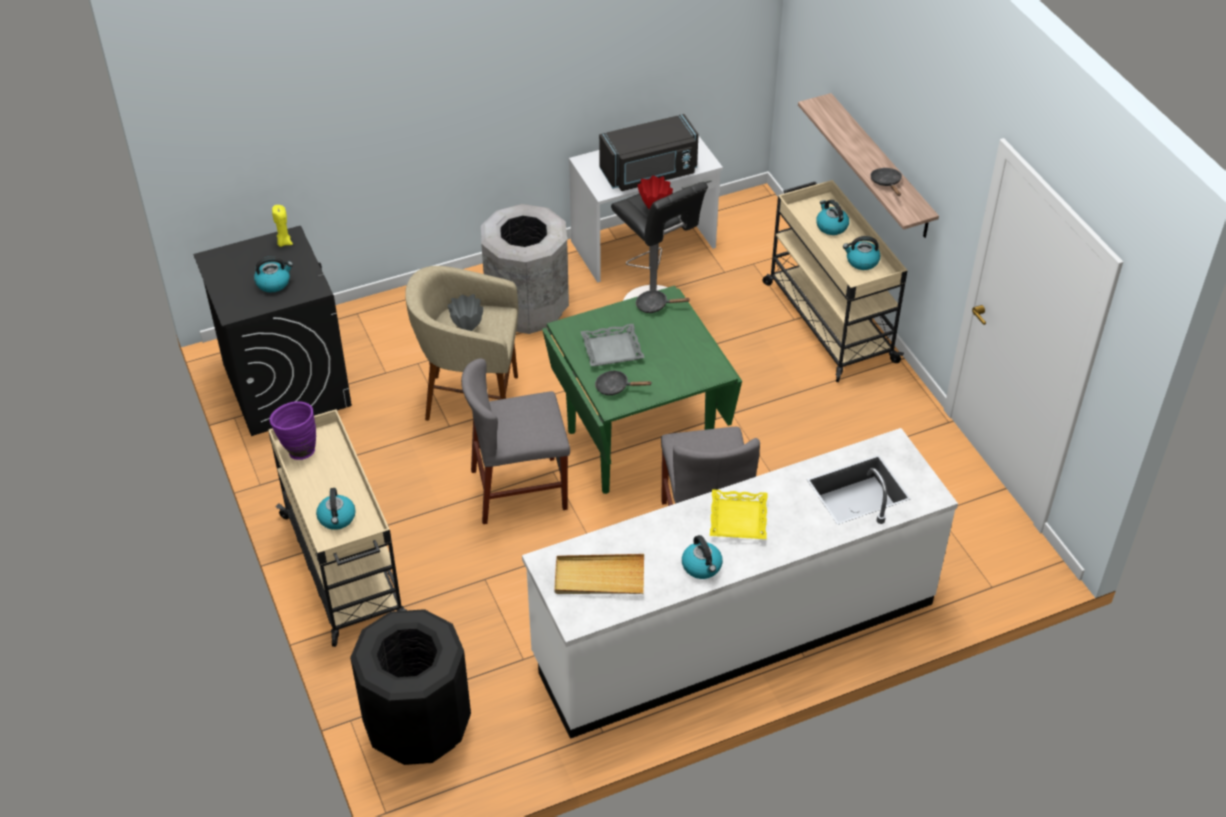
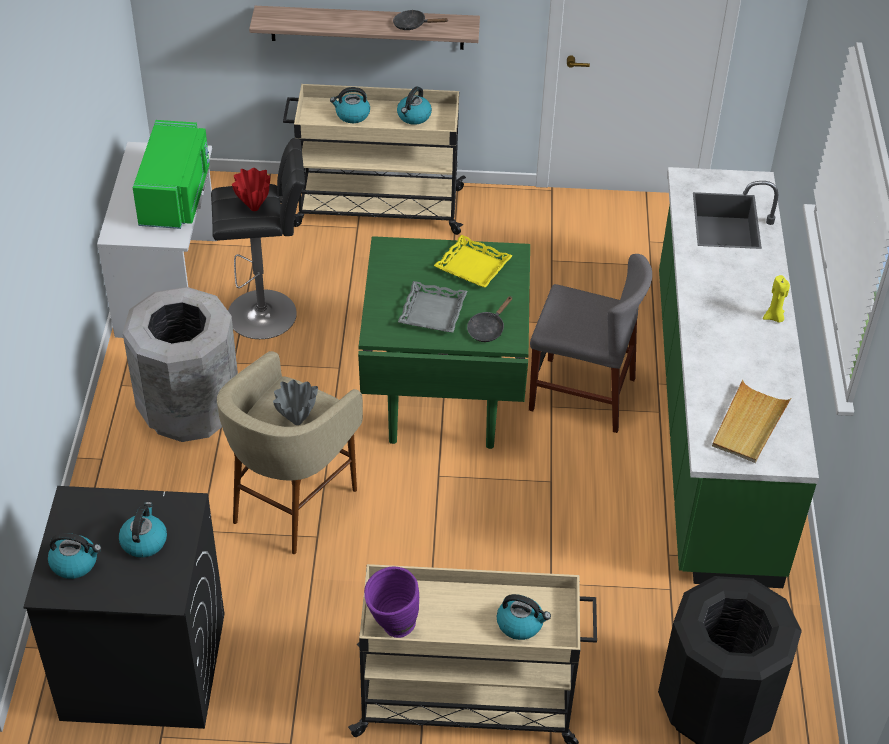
camera: 65 degrees left, 0 degrees up
yellow candle [272,205,293,247] -> yellow candle moved to [763,275,790,323]
grey chair [461,358,570,524] -> none
white counter [522,428,958,739] -> green counter [659,167,819,588]
black microwave [599,114,699,191] -> green microwave [133,120,209,229]
black frying pan [636,290,691,313] -> none
kettle [682,535,723,579] -> kettle moved to [48,533,102,579]
yellow tray [710,489,767,539] -> yellow tray moved to [434,235,512,288]

